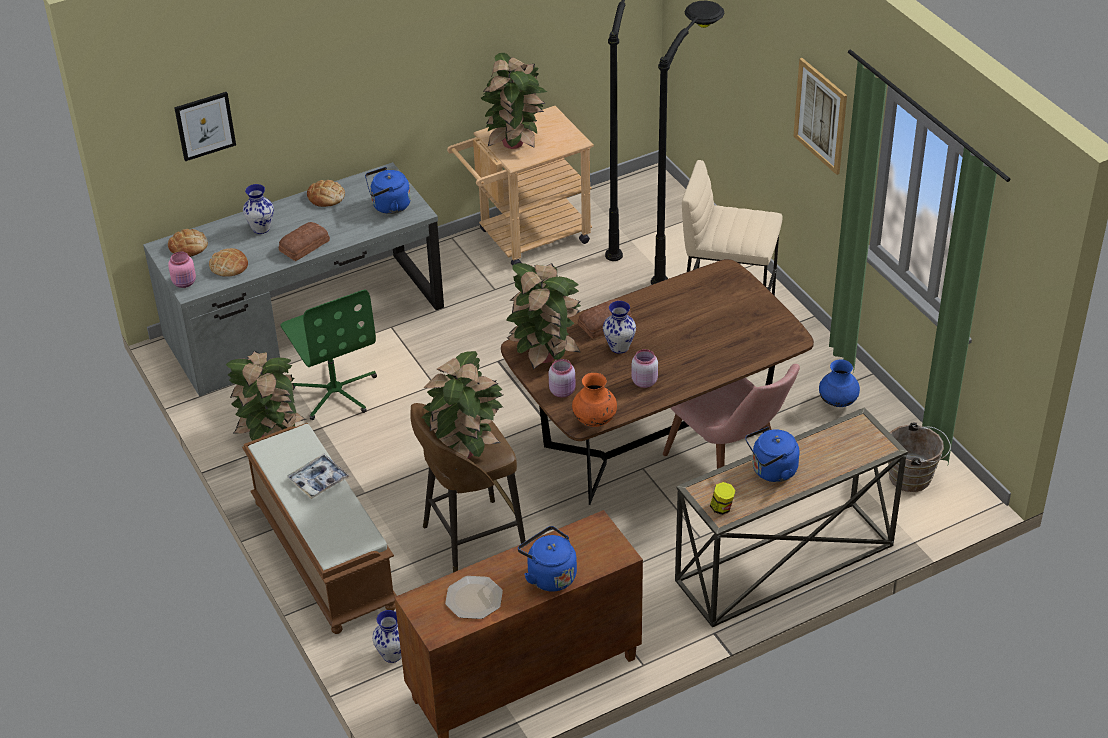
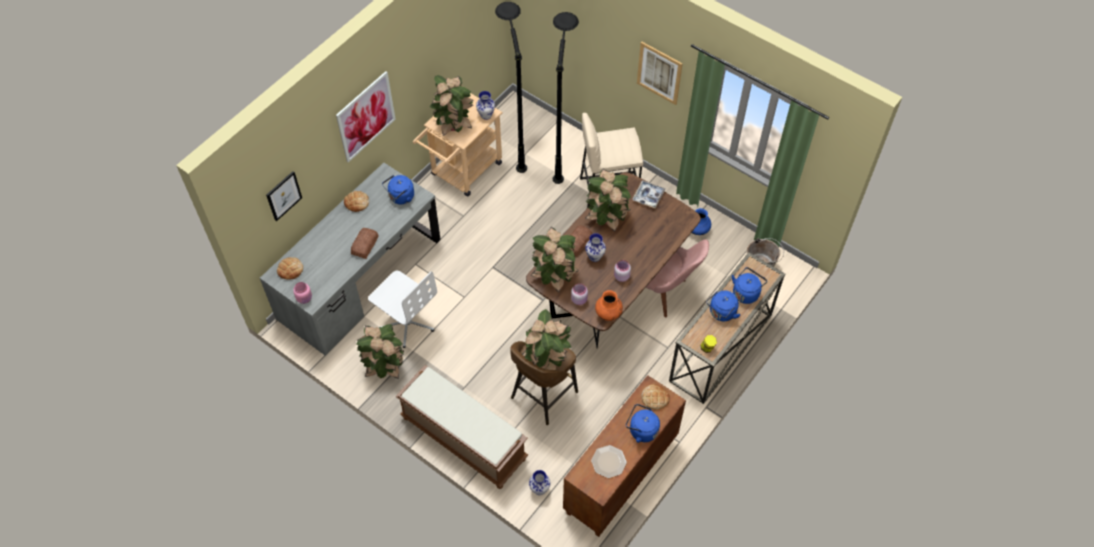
camera: 25 degrees left, 15 degrees up
bread [209,248,248,277] -> bread moved to [642,384,670,410]
vase [243,184,274,234] -> vase moved to [476,91,495,120]
green office chair [281,290,377,420] -> white office chair [368,270,437,348]
tray [287,454,350,499] -> tray moved to [632,180,666,209]
none -> picture [336,71,396,162]
none -> potted plant [585,169,631,232]
none -> blue kettle [732,267,767,304]

